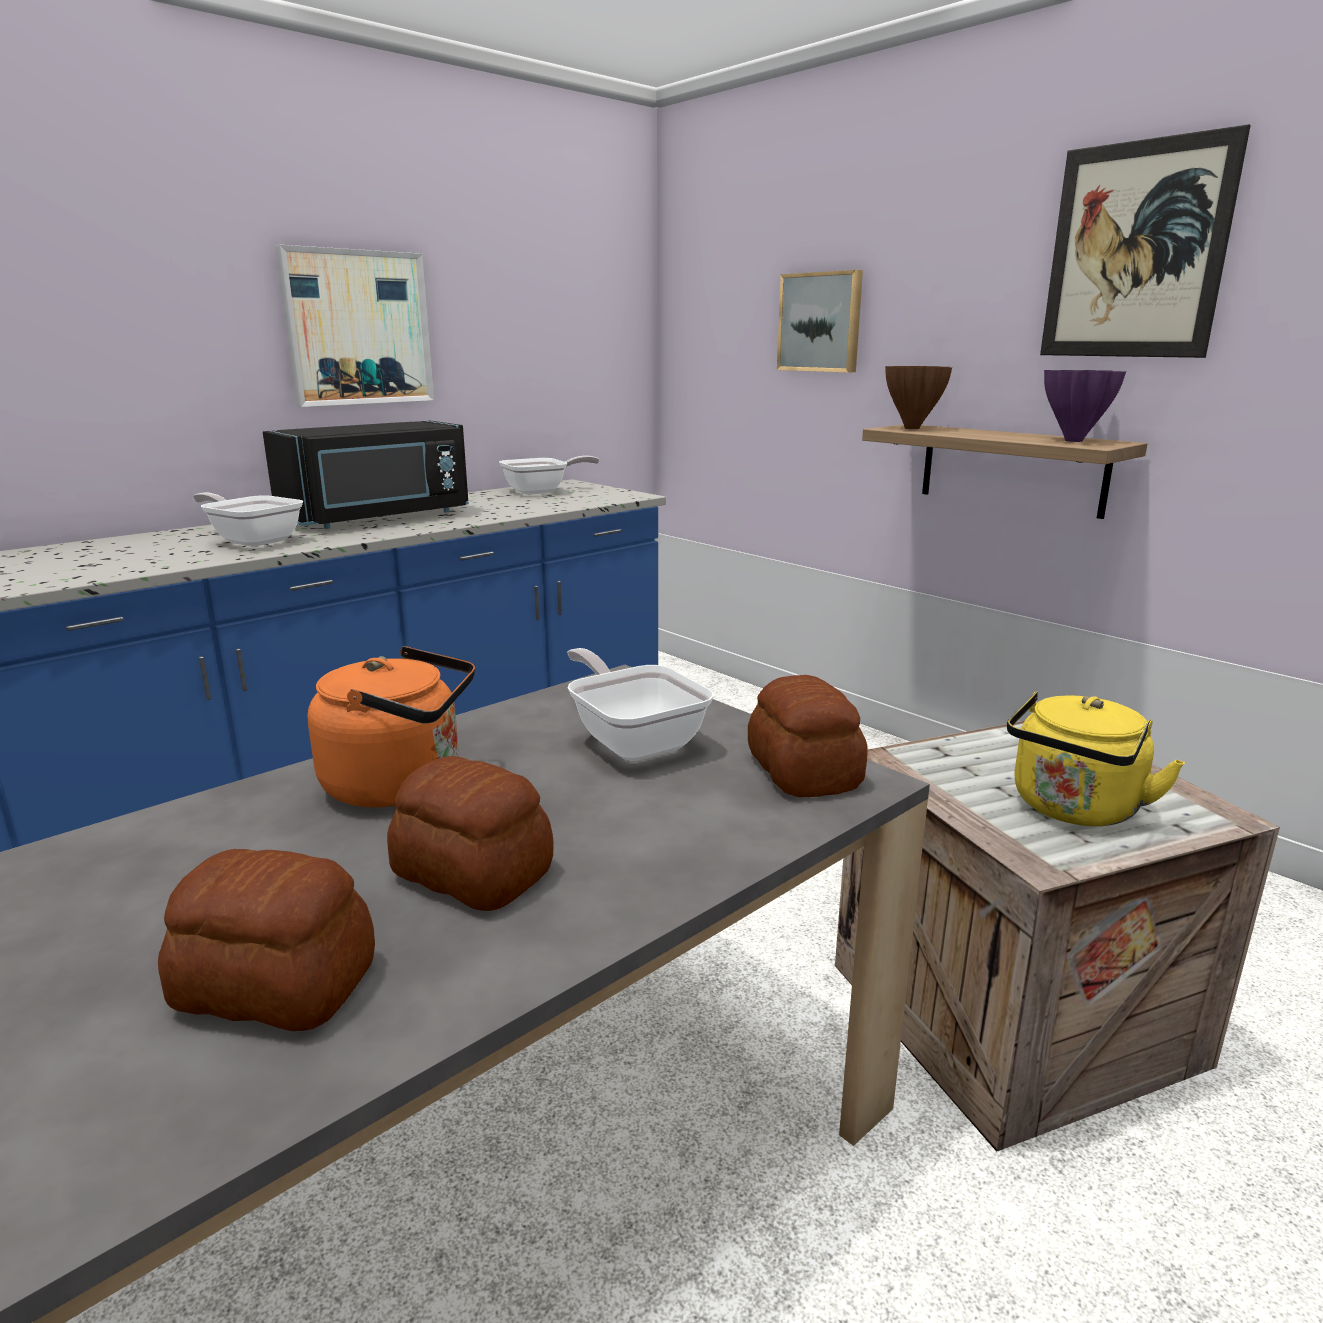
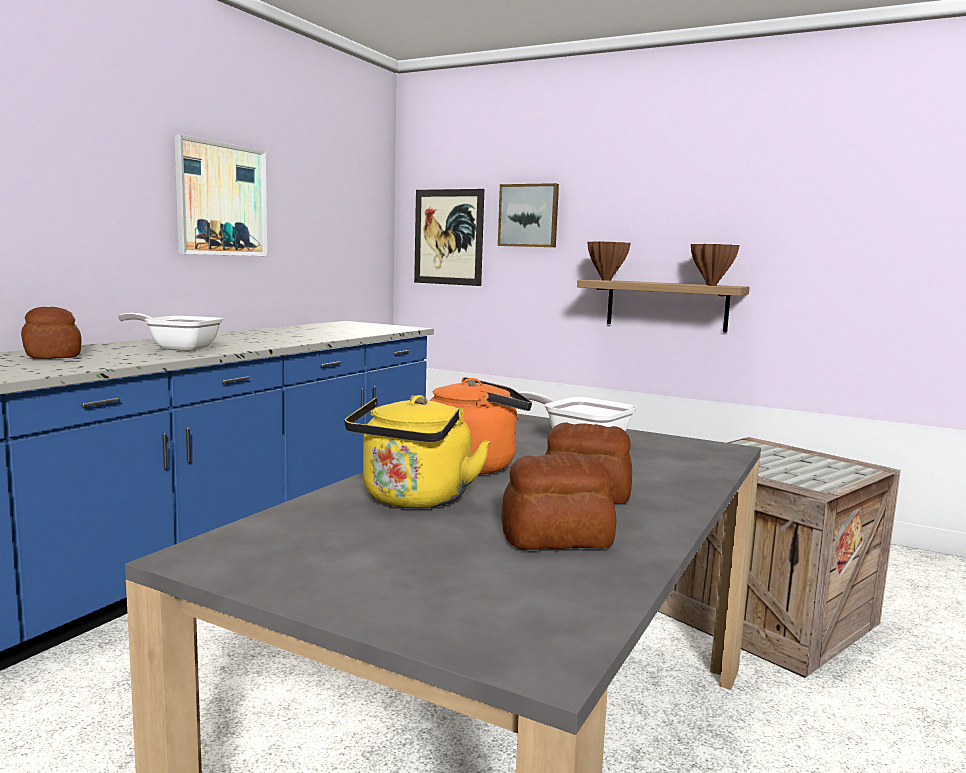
camera: 20 degrees left, 10 degrees down
black microwave [263,421,469,529] -> none
frying pan [499,456,599,495] -> none
bread [748,675,868,797] -> bread moved to [21,307,82,359]
yellow kettle [1007,691,1185,826] -> yellow kettle moved to [345,395,491,508]
picture [1040,124,1251,358] -> picture moved to [414,189,484,286]
purple vase [1044,370,1126,442] -> brown vase [691,244,740,285]

